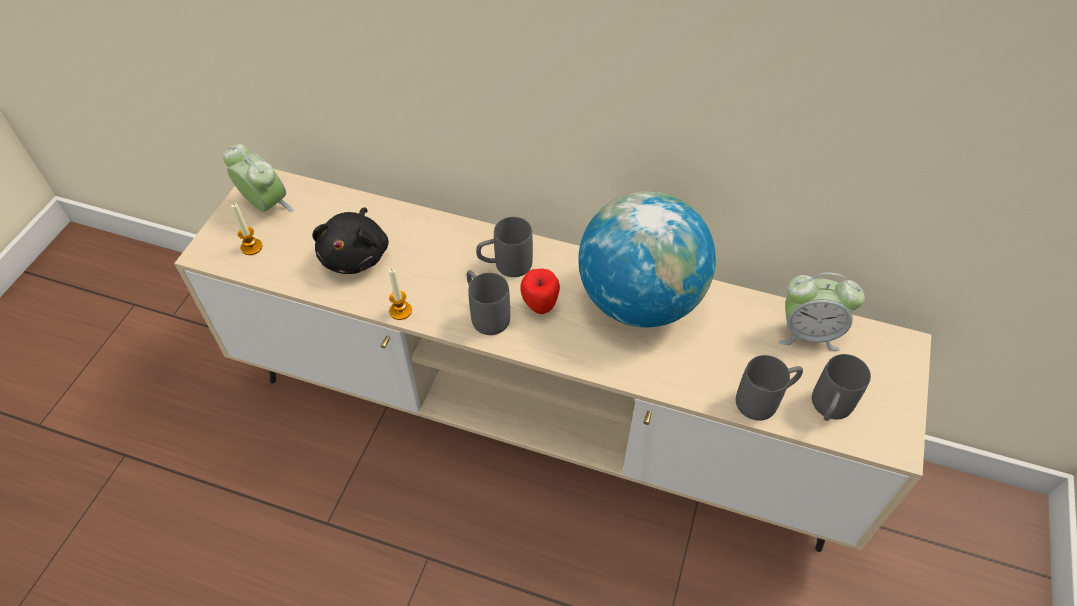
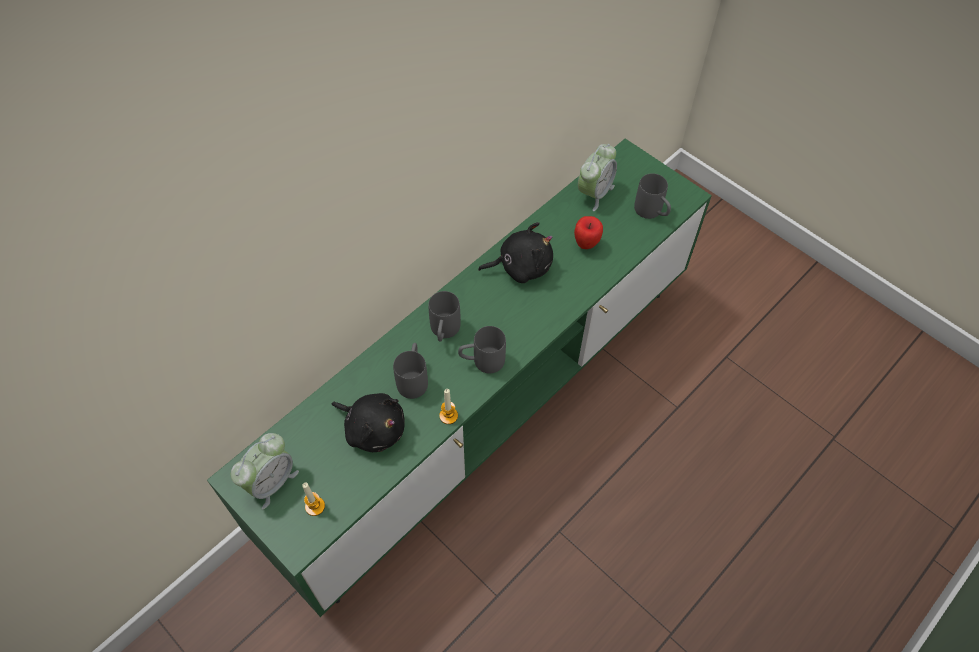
camera: 65 degrees left, 5 degrees up
beige tv stand [174,169,932,552] -> green tv stand [207,139,712,617]
alarm clock [223,144,294,212] -> alarm clock turned 150 degrees clockwise [231,433,299,510]
apple [520,269,560,314] -> apple moved to [574,216,603,249]
globe [578,191,716,327] -> black plush toy [478,222,553,283]
grey mug [736,355,803,421] -> grey mug moved to [393,343,428,399]

